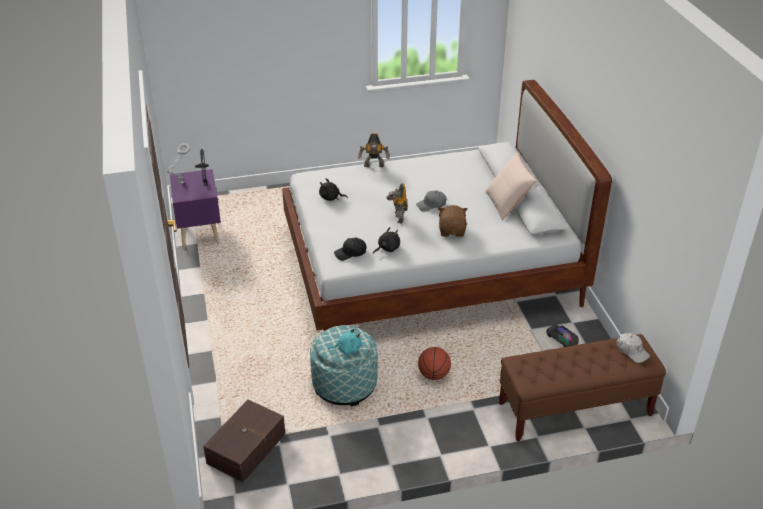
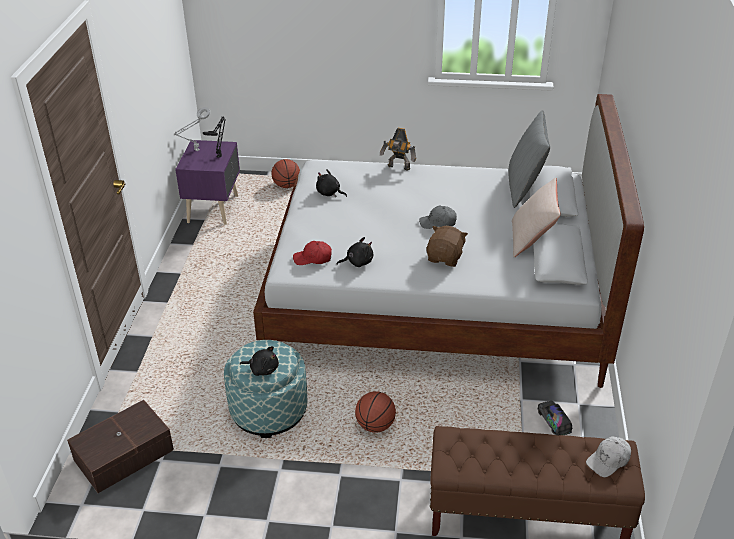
camera: 20 degrees right, 0 degrees up
turquoise plush toy [328,328,361,355] -> black plush toy [240,346,279,376]
black cap [334,238,366,261] -> red cap [293,241,332,265]
toy robot [386,183,408,224] -> none
white cap [617,333,650,363] -> white cap turned 75 degrees clockwise [586,436,631,477]
none -> basketball [271,159,300,188]
none -> grey pillow [508,110,550,208]

